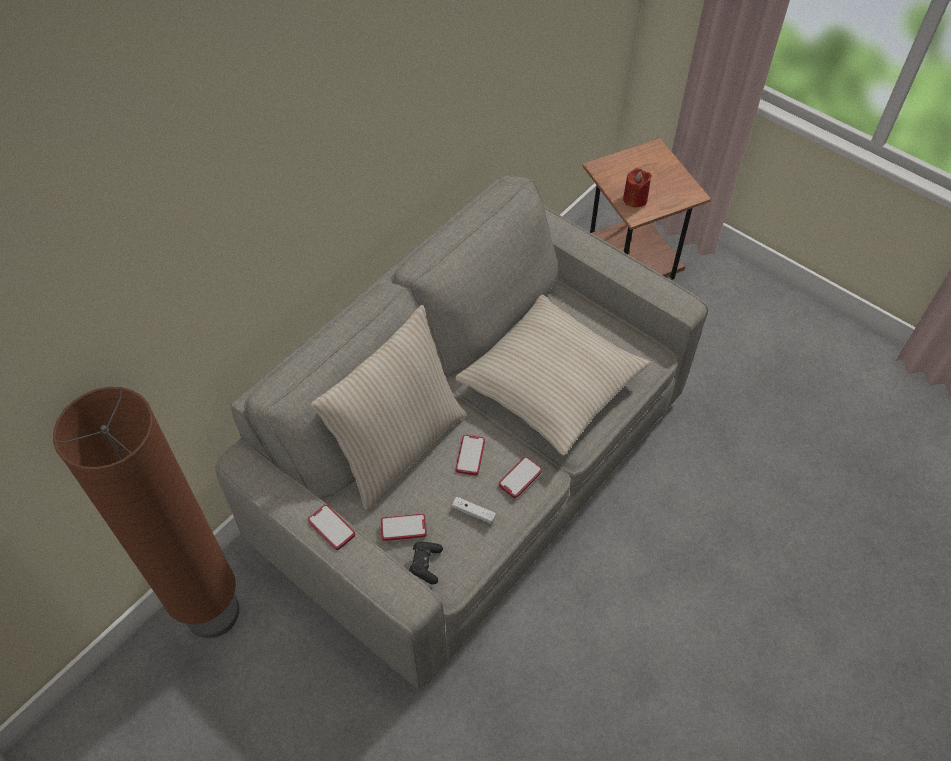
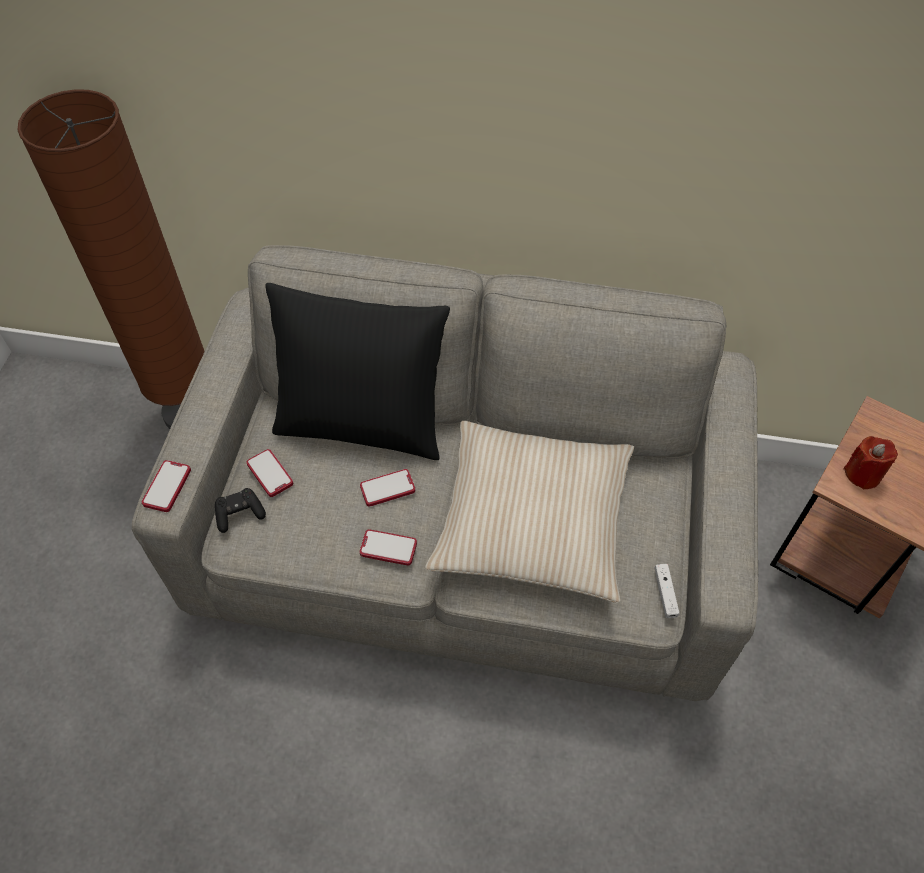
camera: 60 degrees right, 0 degrees up
phone [308,505,355,550] -> phone moved to [142,460,191,512]
beige pillow [311,305,466,510] -> black pillow [265,283,450,460]
white game controller [452,496,496,524] -> white game controller moved to [654,564,680,618]

